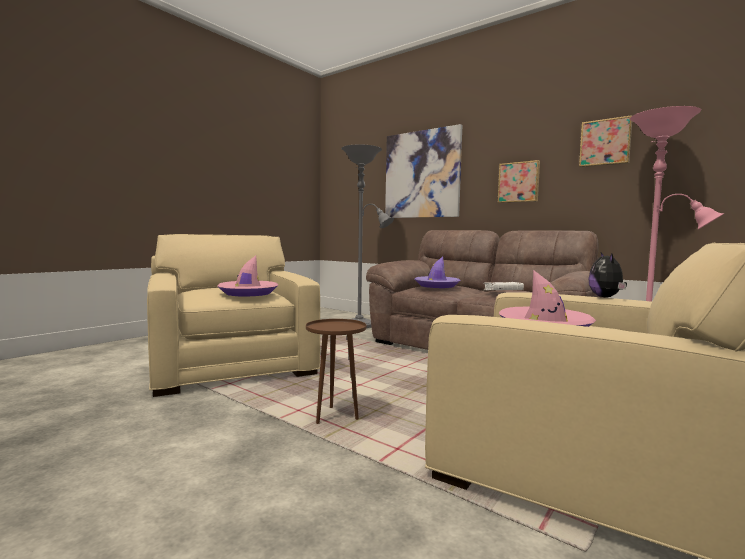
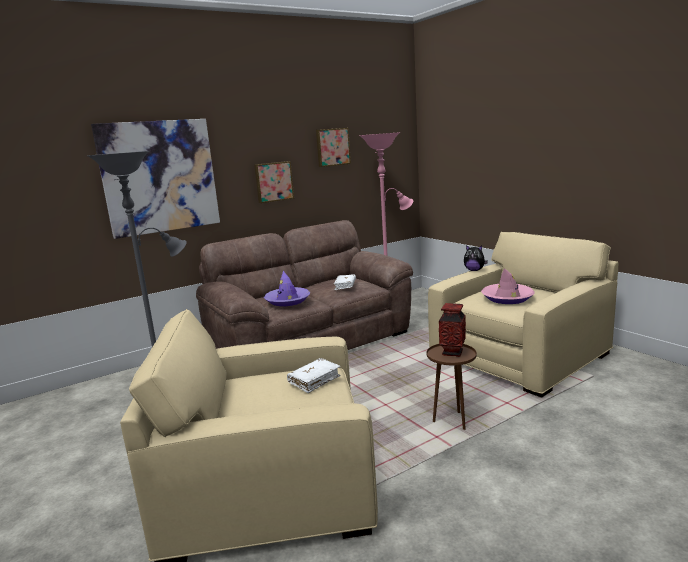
camera: 70 degrees left, 10 degrees up
pink hat [217,255,278,297] -> white book [287,358,340,393]
none -> vase [439,303,466,357]

